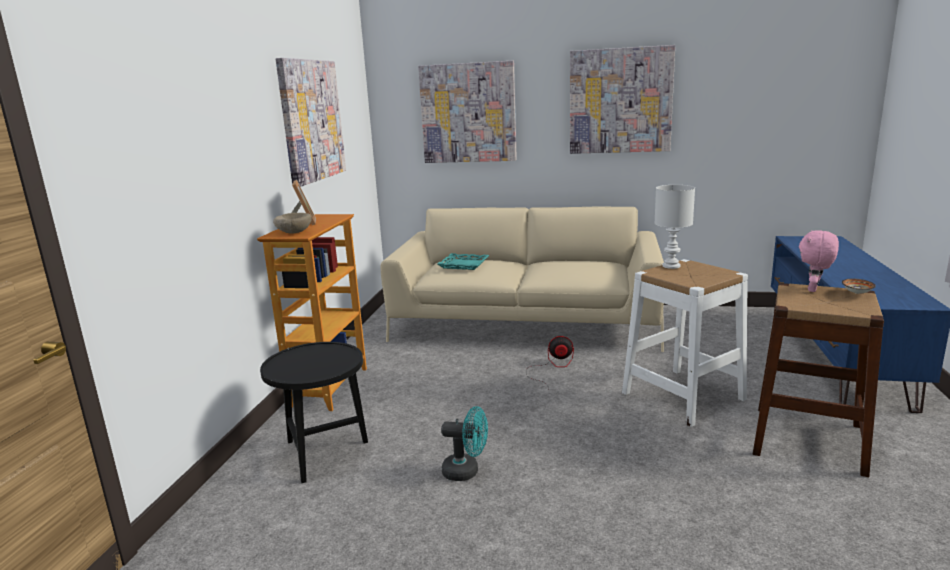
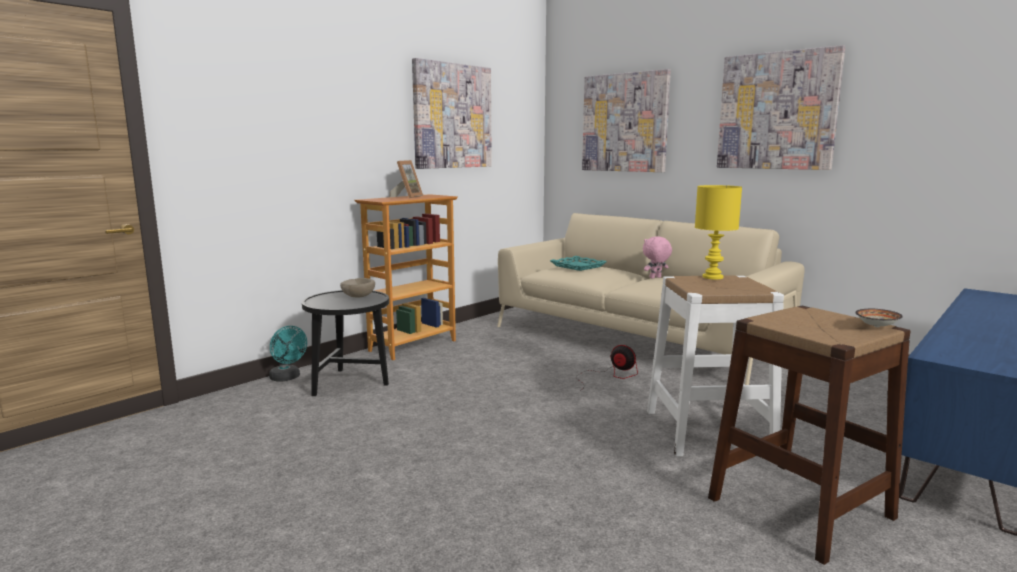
camera: 30 degrees right, 5 degrees down
beige bowl [273,213,312,234] -> beige bowl moved to [340,278,375,298]
turquoise fan [441,406,488,481] -> turquoise fan moved to [269,326,307,381]
white table lamp [654,185,695,269] -> yellow table lamp [695,185,742,280]
pink plush toy [799,230,839,292] -> pink plush toy moved to [643,236,672,279]

